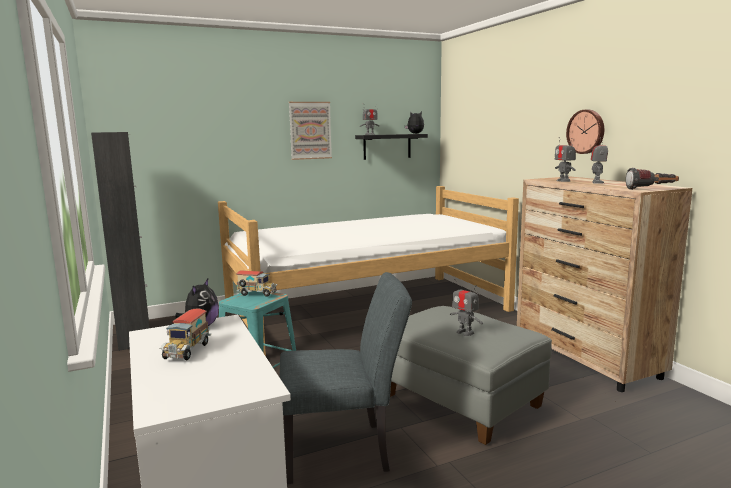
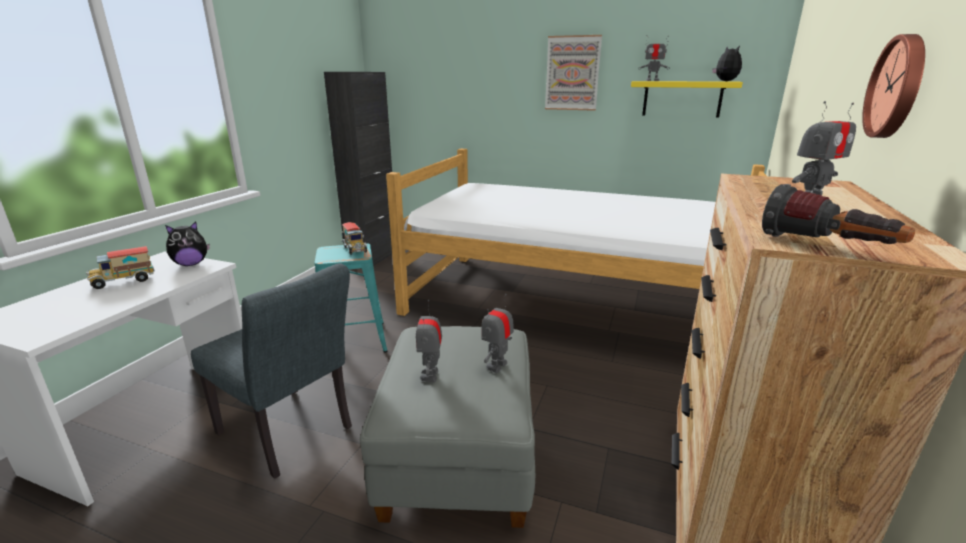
camera: 45 degrees right, 10 degrees up
black shelf [355,134,428,160] -> yellow shelf [631,81,743,117]
toy robot [555,138,576,182] -> toy robot moved to [482,294,514,373]

